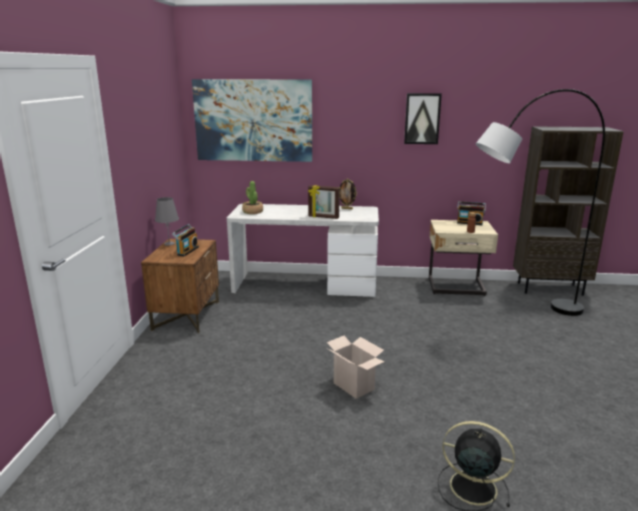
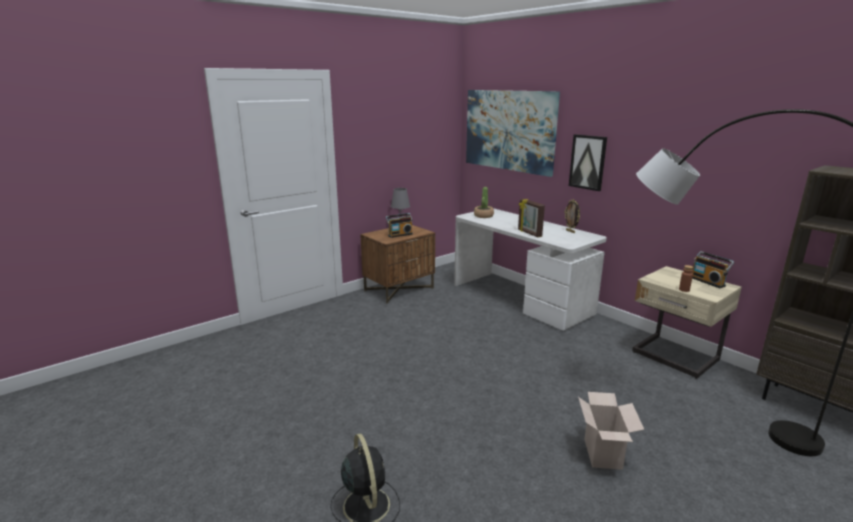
camera: 45 degrees right, 0 degrees up
cardboard box [326,336,385,399] -> cardboard box moved to [578,392,644,470]
picture [404,93,442,144] -> picture moved to [569,134,607,191]

